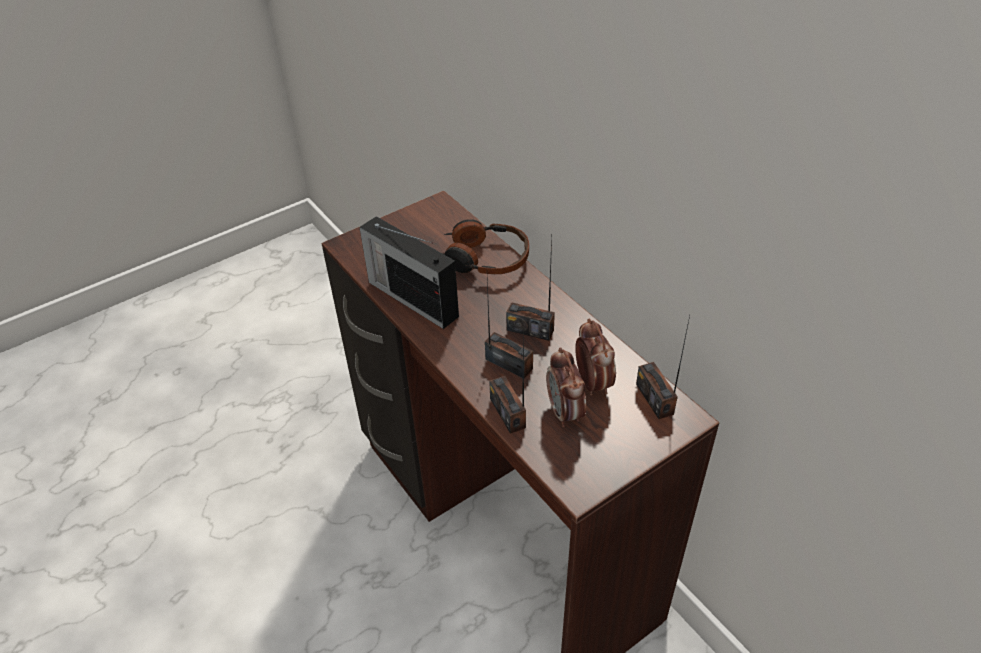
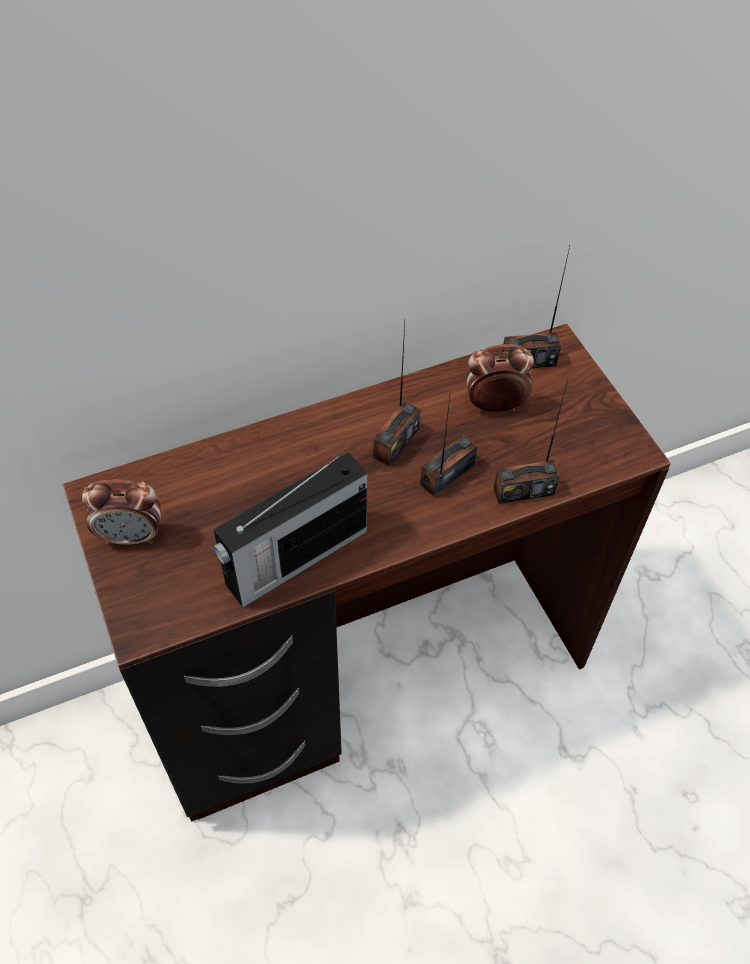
camera: 80 degrees left, 10 degrees up
headphones [442,219,529,274] -> none
alarm clock [546,347,586,427] -> alarm clock moved to [82,480,161,545]

